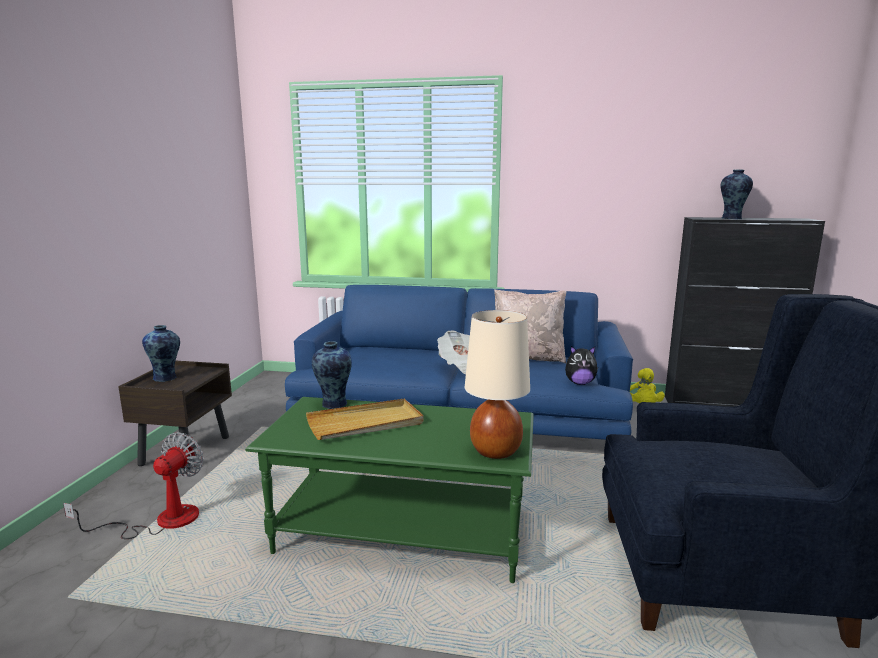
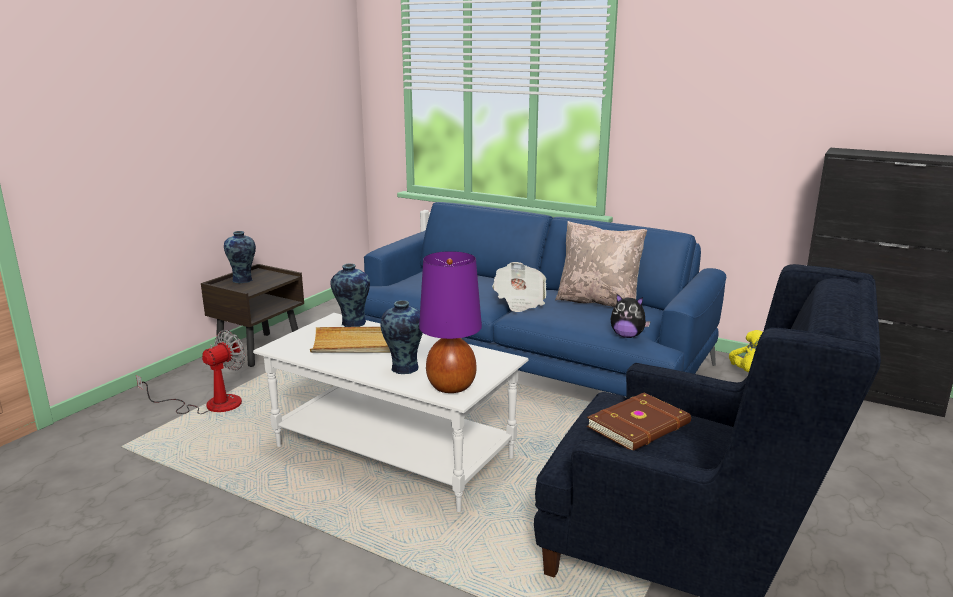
camera: 20 degrees right, 5 degrees up
green coffee table [245,397,534,583] -> white coffee table [253,313,529,512]
beige table lamp [465,310,530,459] -> purple table lamp [419,251,482,393]
vase [720,170,753,219] -> vase moved to [380,300,423,374]
none -> brown book [587,393,691,450]

